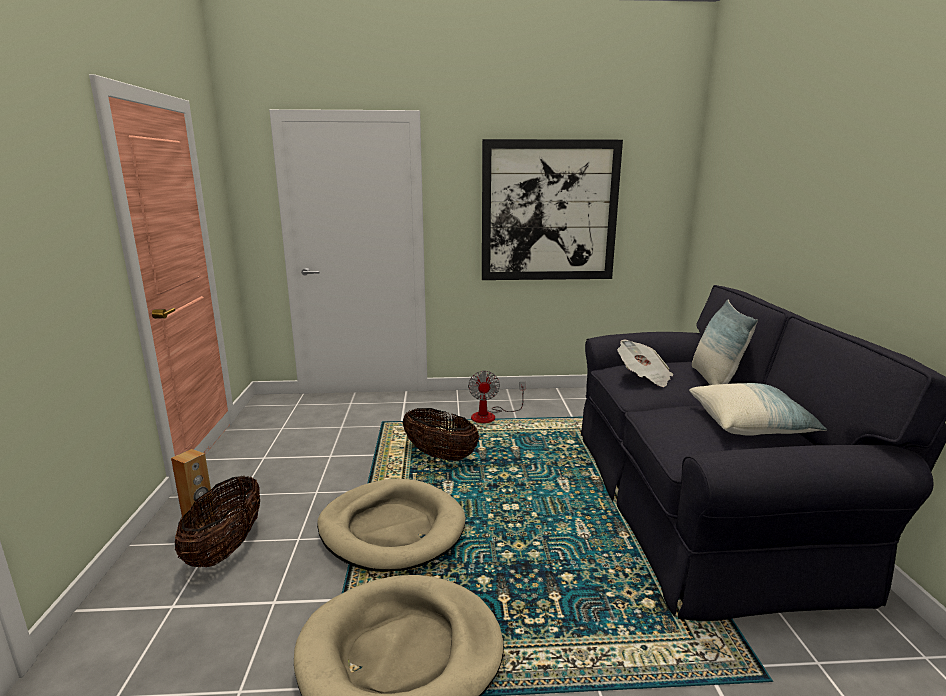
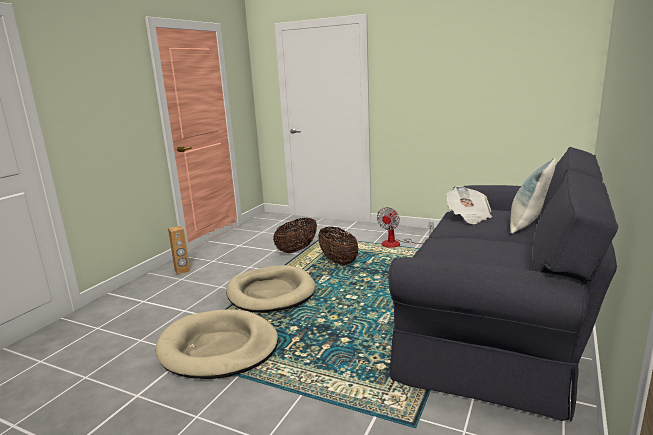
camera: 30 degrees right, 0 degrees up
basket [175,475,260,567] -> basket moved to [273,218,317,253]
picture [482,139,623,280] -> none
pillow [689,383,827,436] -> none

